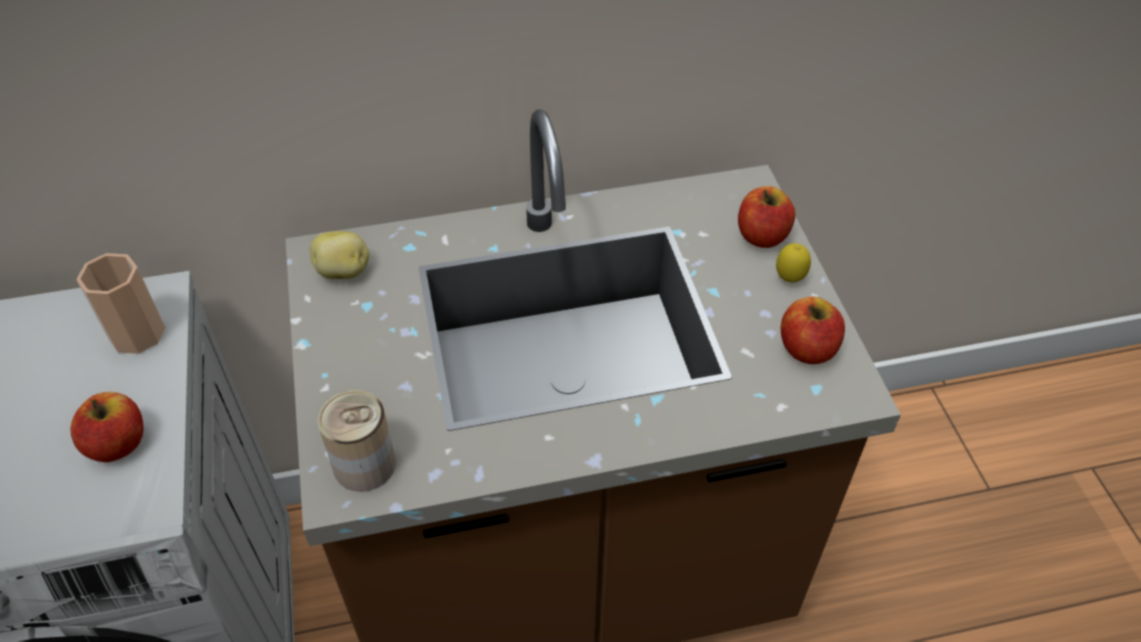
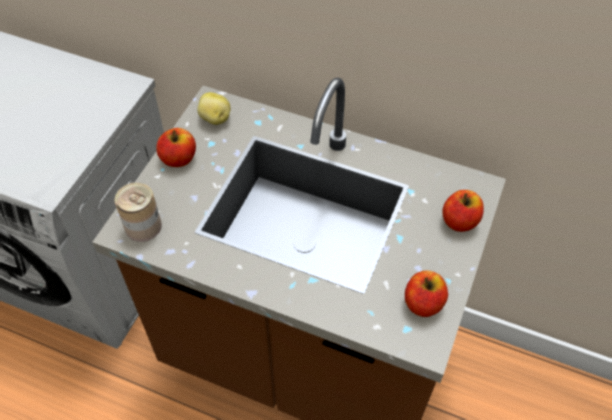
camera: 35 degrees right, 5 degrees up
apple [70,392,143,462] -> apple moved to [156,128,196,167]
cup [77,253,165,354] -> none
lemon [776,243,811,282] -> none

